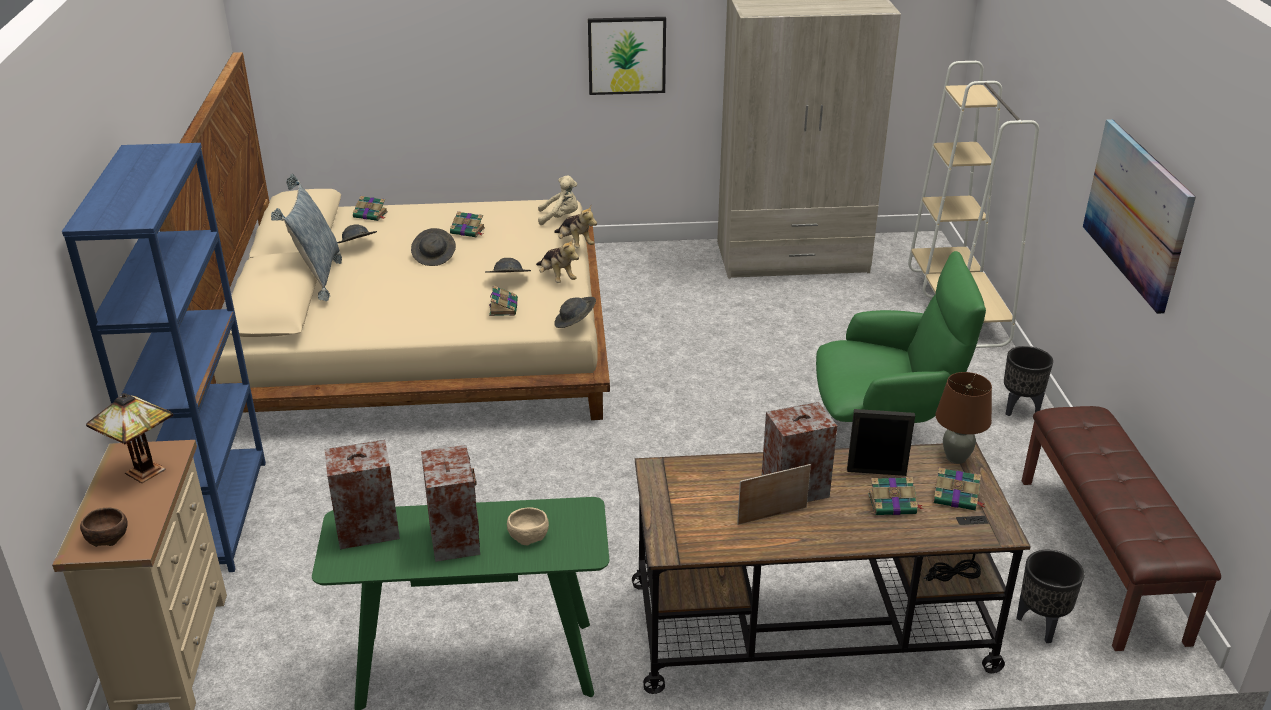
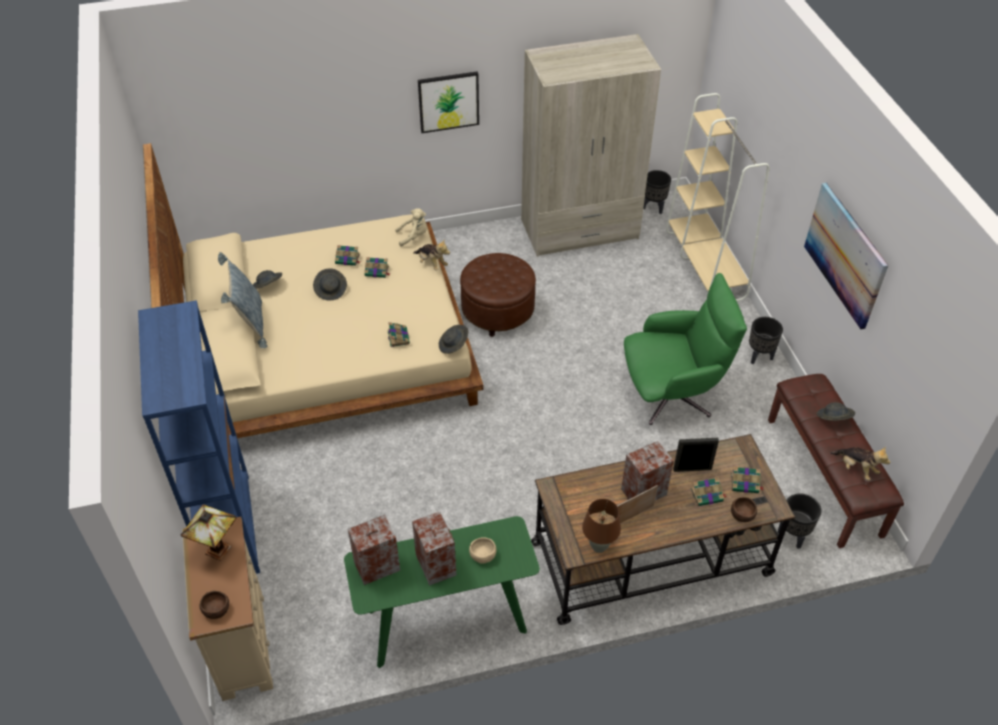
camera: 10 degrees left, 15 degrees up
book [353,196,388,221] -> book moved to [364,257,391,278]
grey hat [485,258,531,273] -> grey hat moved to [816,402,855,421]
plush toy [536,239,579,283] -> plush toy moved to [830,446,890,481]
brown table lamp [935,372,992,464] -> brown table lamp moved to [582,499,621,553]
none -> brown ottoman [460,253,536,337]
none -> black planter [643,170,671,214]
none -> brown bowl [731,497,757,522]

